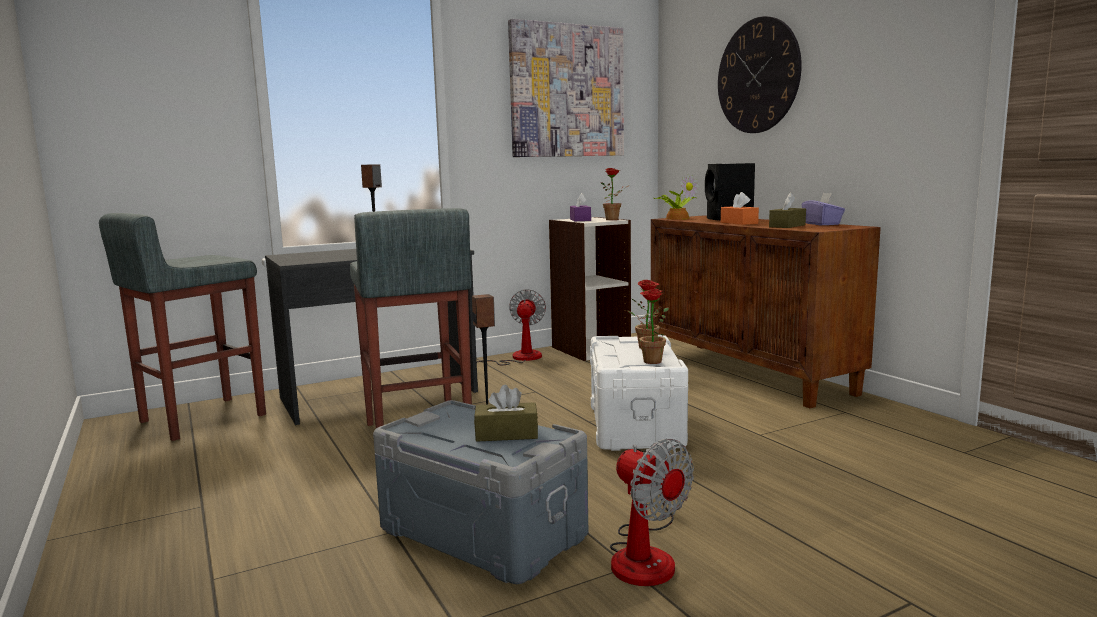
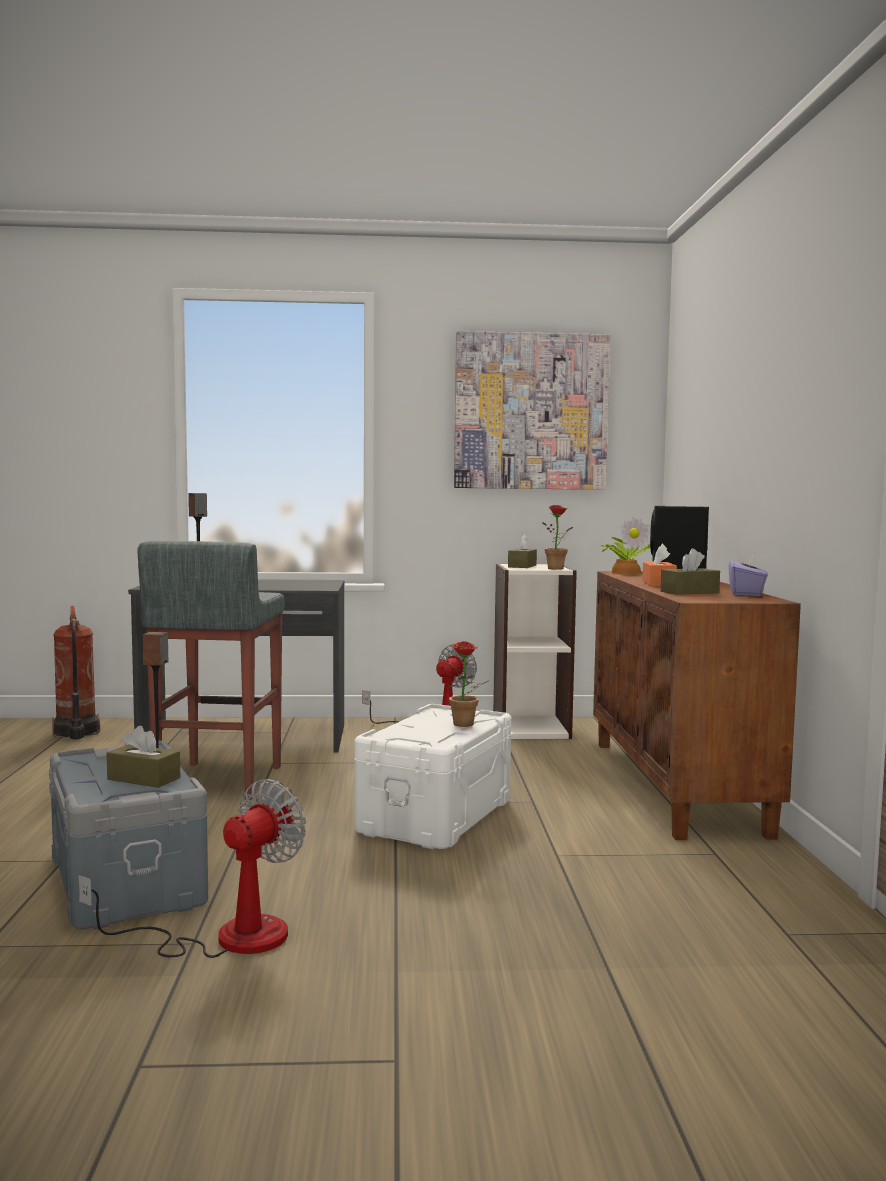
camera: 25 degrees right, 5 degrees down
grey stool [99,213,266,441] -> fire extinguisher [52,606,100,739]
purple tissue box [570,193,591,221] -> brown tissue box [508,534,537,568]
fan [610,439,694,586] -> fan turned 135 degrees counterclockwise [78,779,306,958]
potted plant [627,289,669,364] -> none
wall clock [718,16,802,133] -> none

